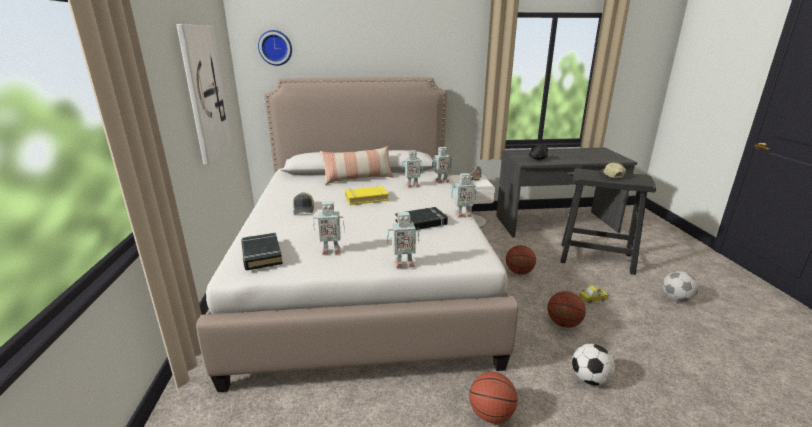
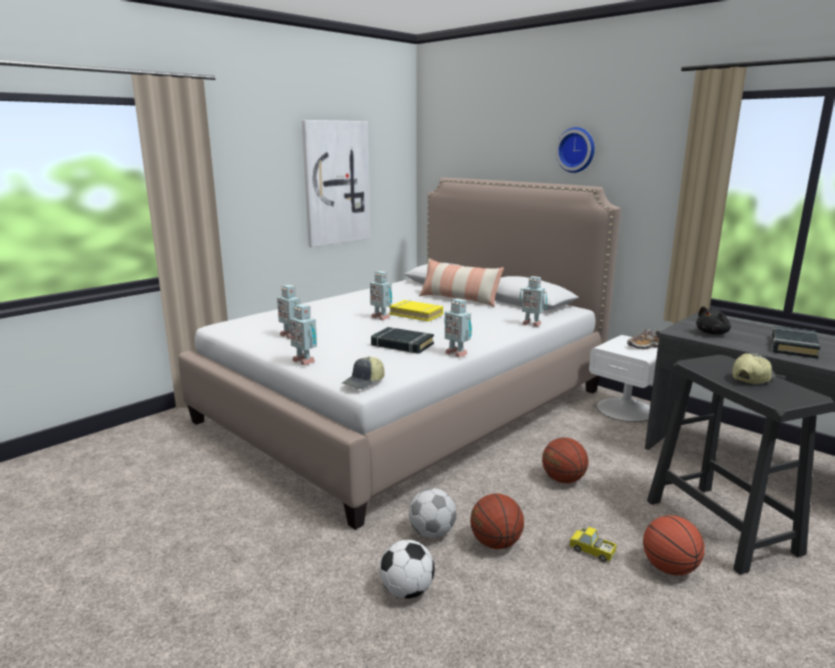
camera: 50 degrees right, 5 degrees down
black book [241,233,283,270] -> black book moved to [771,326,820,359]
wall clock [258,30,292,66] -> wall clock moved to [555,127,595,173]
cap [293,192,314,214] -> cap moved to [342,356,385,389]
toy robot [402,150,423,188] -> toy robot moved to [370,271,392,320]
basketball [469,372,518,423] -> basketball moved to [643,515,705,575]
football [662,271,698,302] -> football moved to [409,488,456,538]

